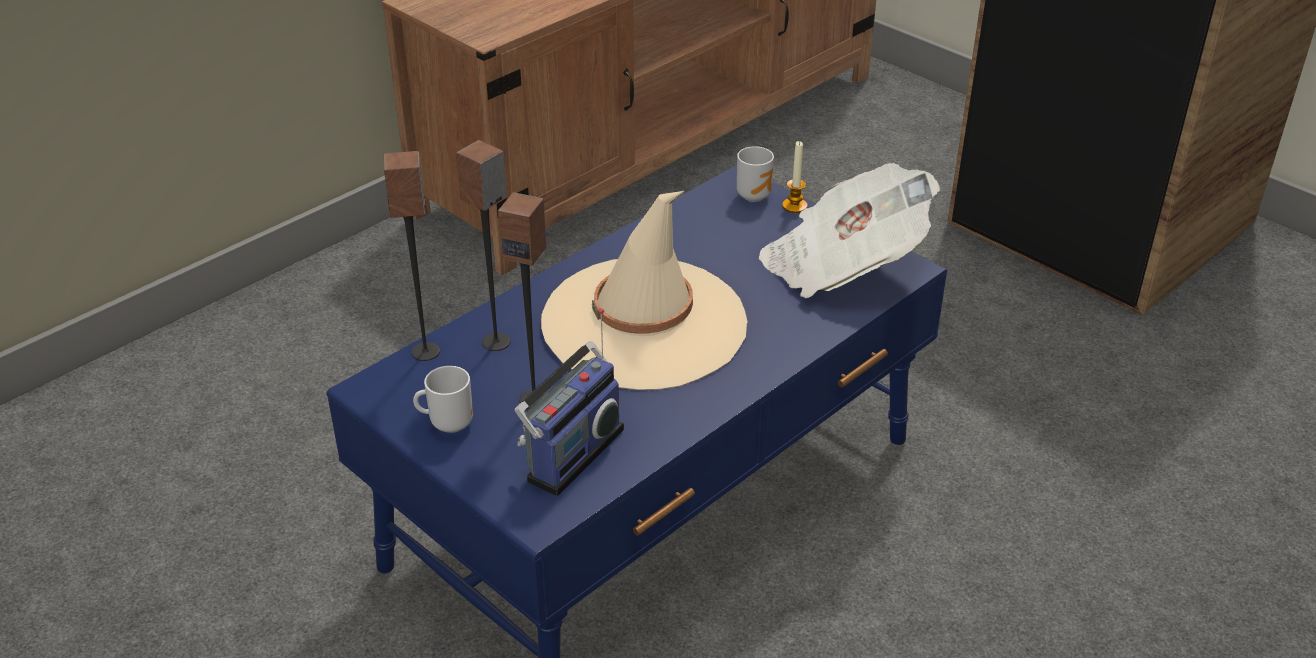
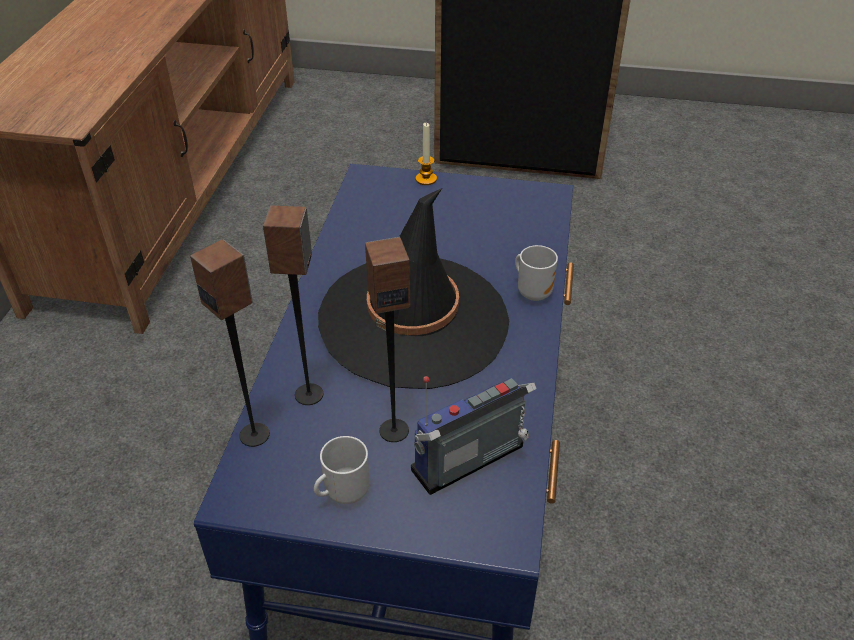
camera: 35 degrees left, 5 degrees up
radio [515,308,624,496] -> radio turned 120 degrees counterclockwise [411,376,537,495]
beige hat [541,191,747,390] -> black hat [318,188,509,389]
mug [737,146,774,202] -> mug moved to [515,245,558,301]
newspaper [759,163,940,298] -> none

